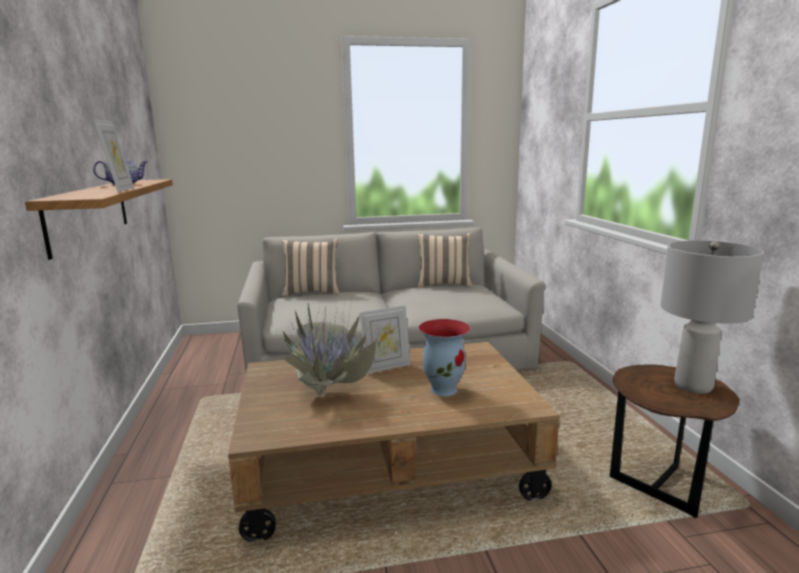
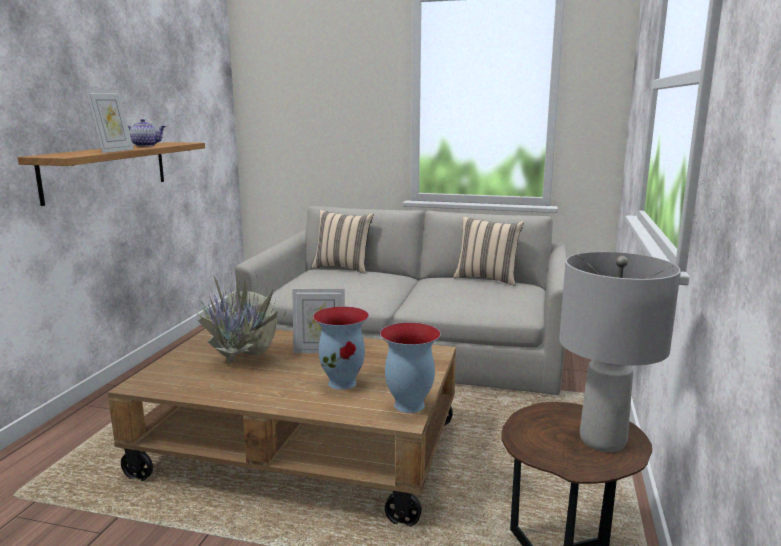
camera: 25 degrees right, 0 degrees up
none -> vase [380,322,441,413]

